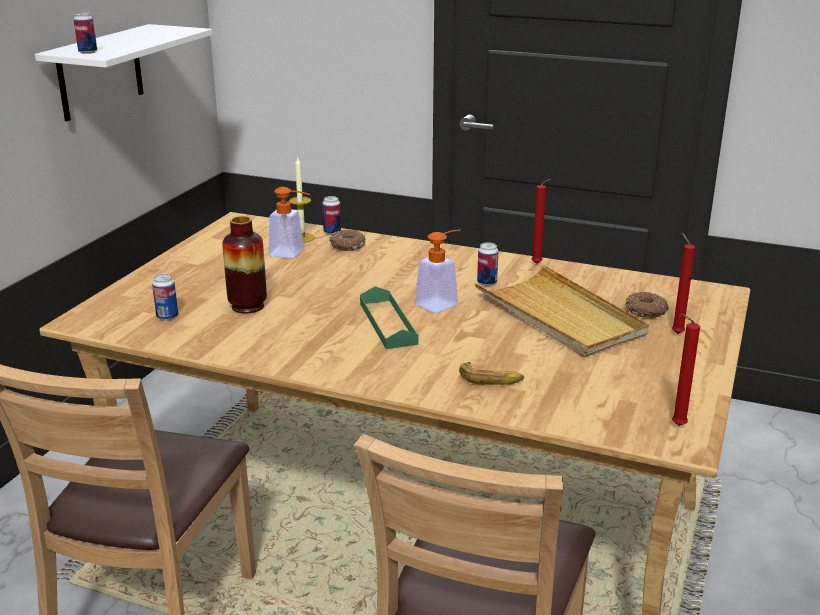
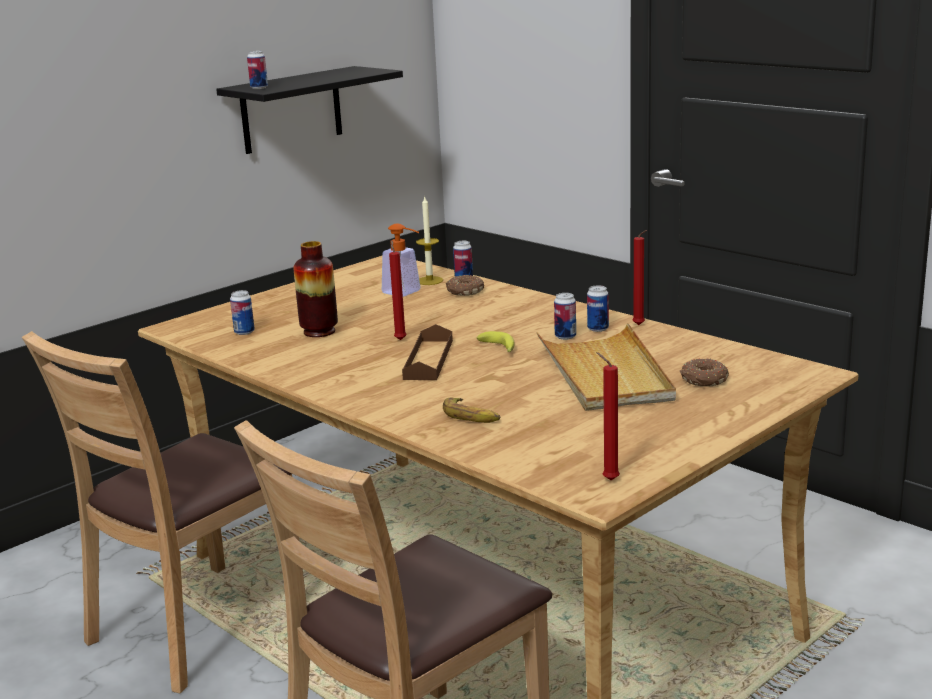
camera: 25 degrees right, 5 degrees down
white shelf [35,24,212,121] -> black shelf [216,66,403,154]
green tray [360,286,419,349] -> brown tray [402,324,453,380]
soap dispenser [415,230,461,313] -> banana [477,331,515,352]
red candle [672,233,695,334] -> red candle moved to [389,241,407,340]
none -> can [587,285,609,332]

